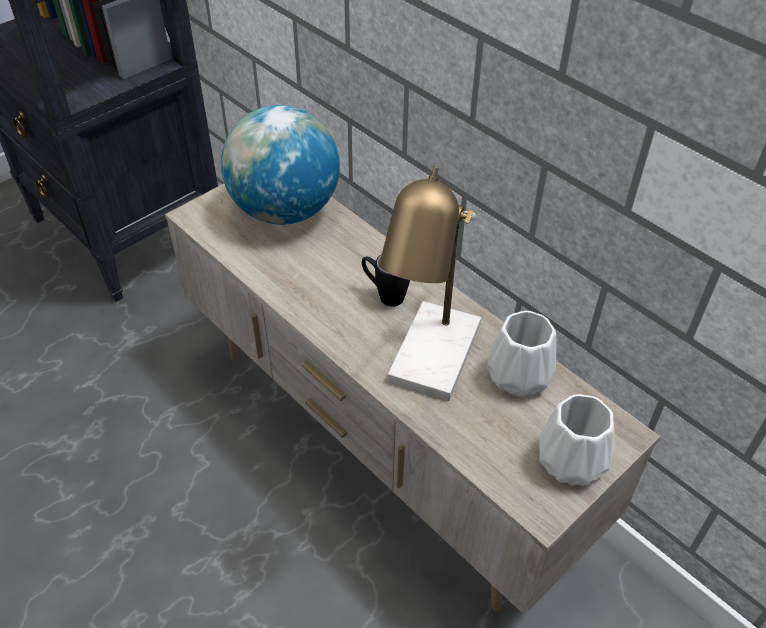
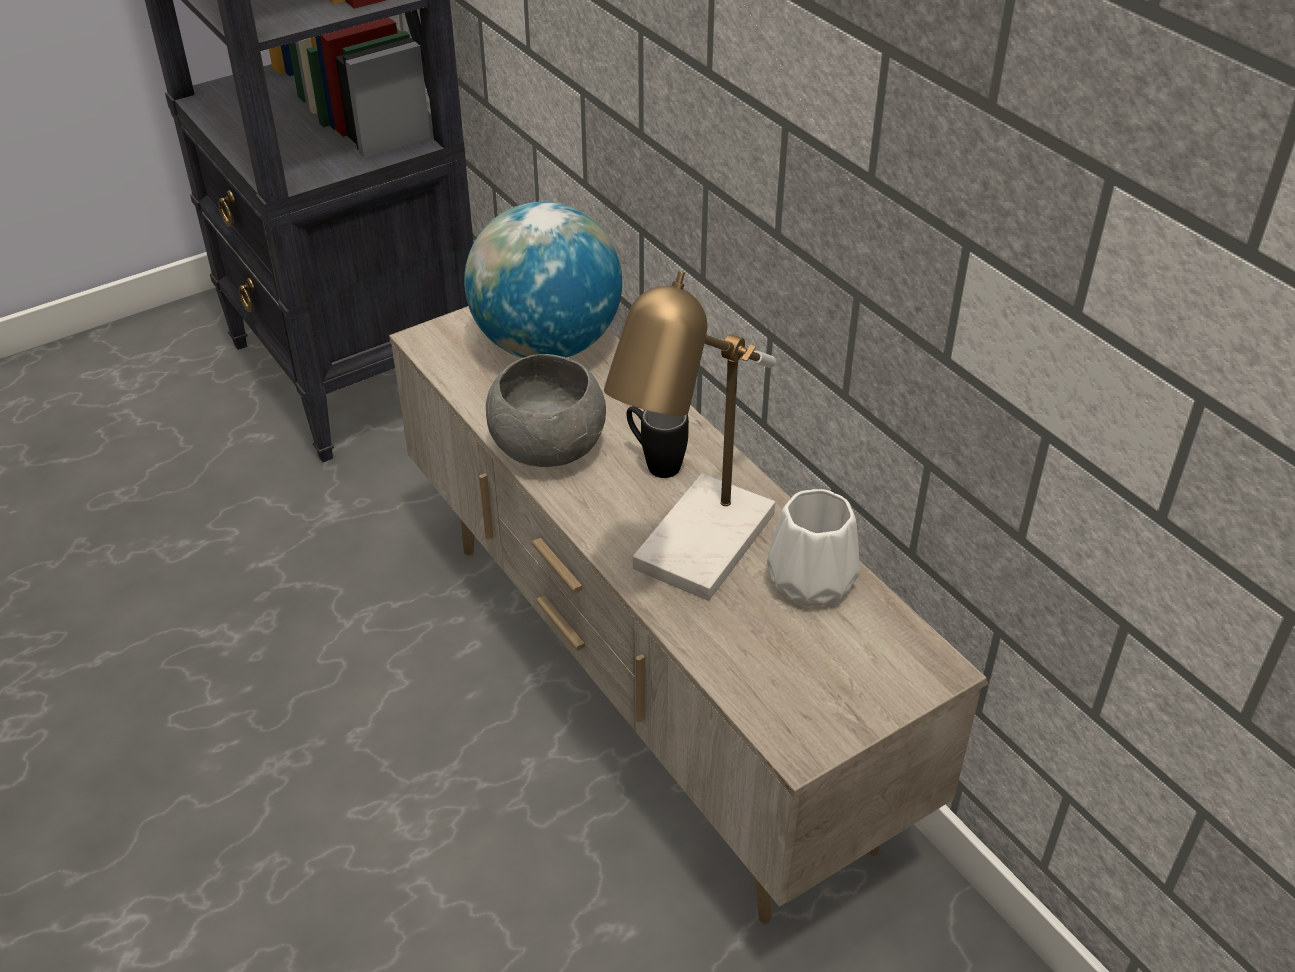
camera: 10 degrees right, 5 degrees down
white vase [539,394,614,486] -> none
none -> grey bowl [486,354,606,467]

